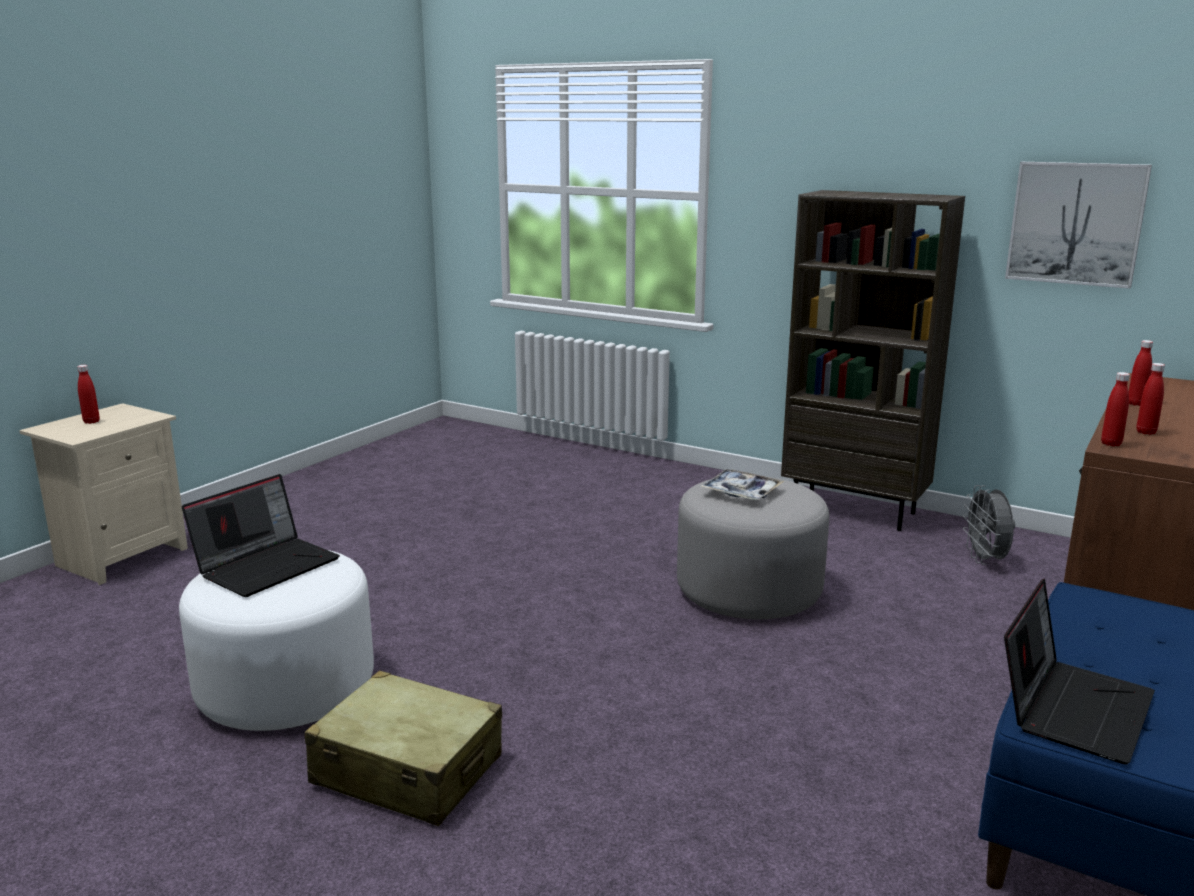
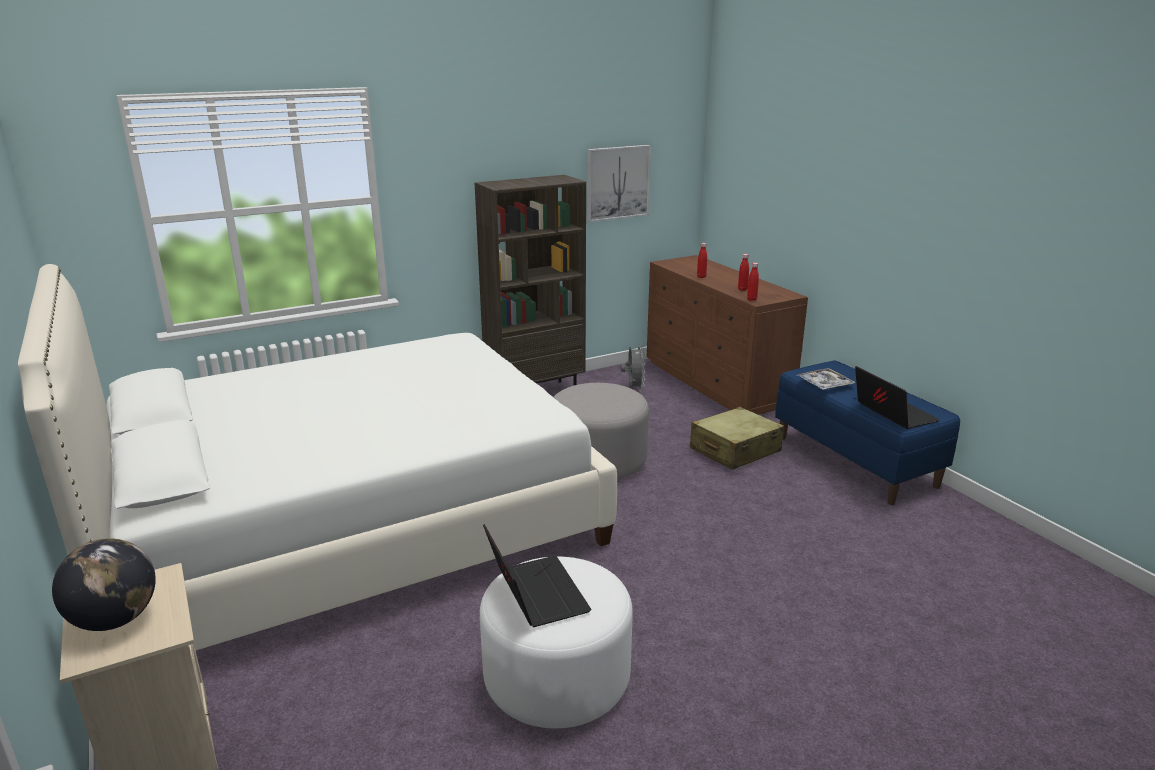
camera: 60 degrees left, 5 degrees up
red bottle [77,365,100,424] -> globe [52,538,156,631]
beige suitcase [305,670,502,826] -> beige suitcase moved to [690,407,784,470]
tray [699,469,784,500] -> tray moved to [798,368,855,390]
grey fan [963,485,1015,565] -> grey fan turned 120 degrees counterclockwise [621,344,645,392]
none -> white bed [18,264,617,650]

